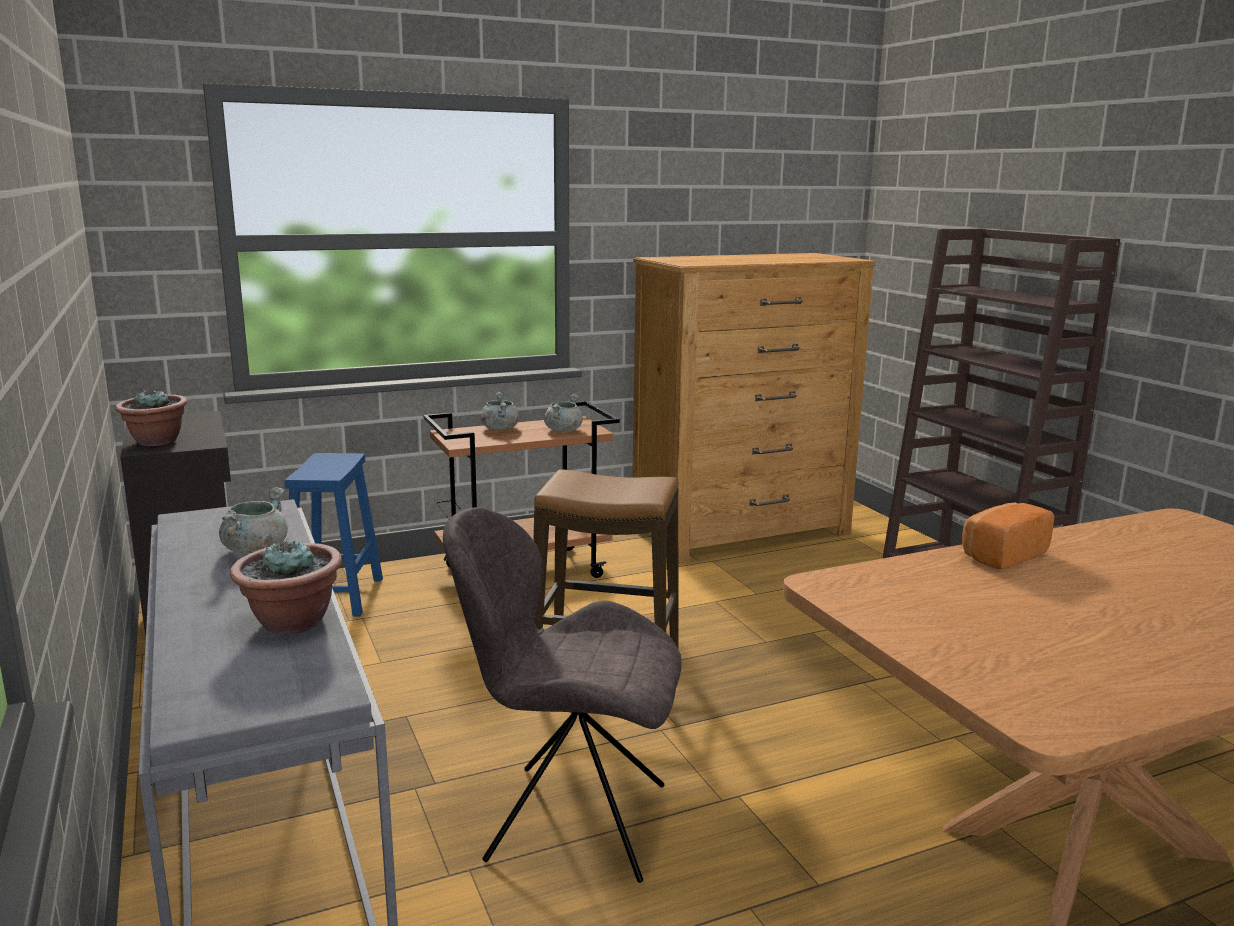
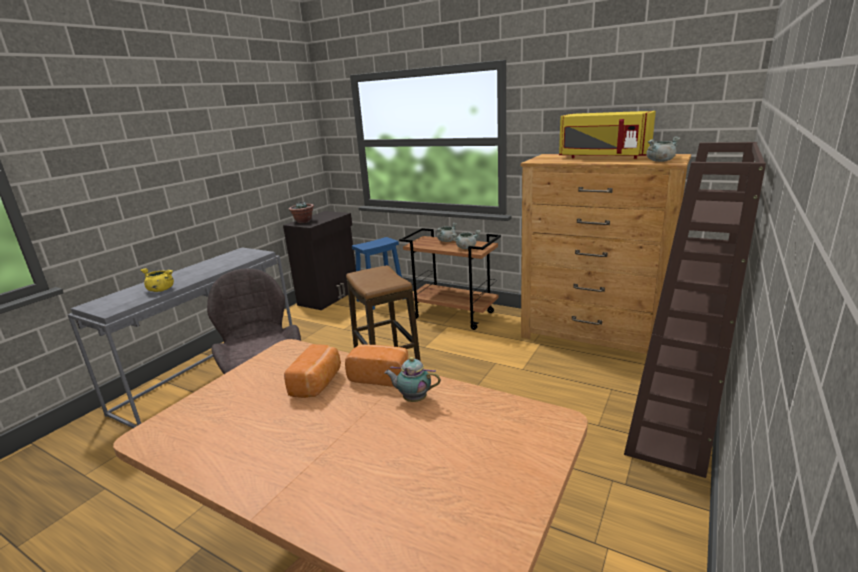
camera: 55 degrees right, 5 degrees up
grey cooking pot [219,487,288,554] -> grey cooking pot moved to [646,136,680,162]
potted plant [230,538,342,634] -> yellow cooking pot [140,268,174,292]
none -> bread [284,344,341,398]
none -> teapot [384,357,441,402]
none -> yellow microwave [559,111,656,159]

